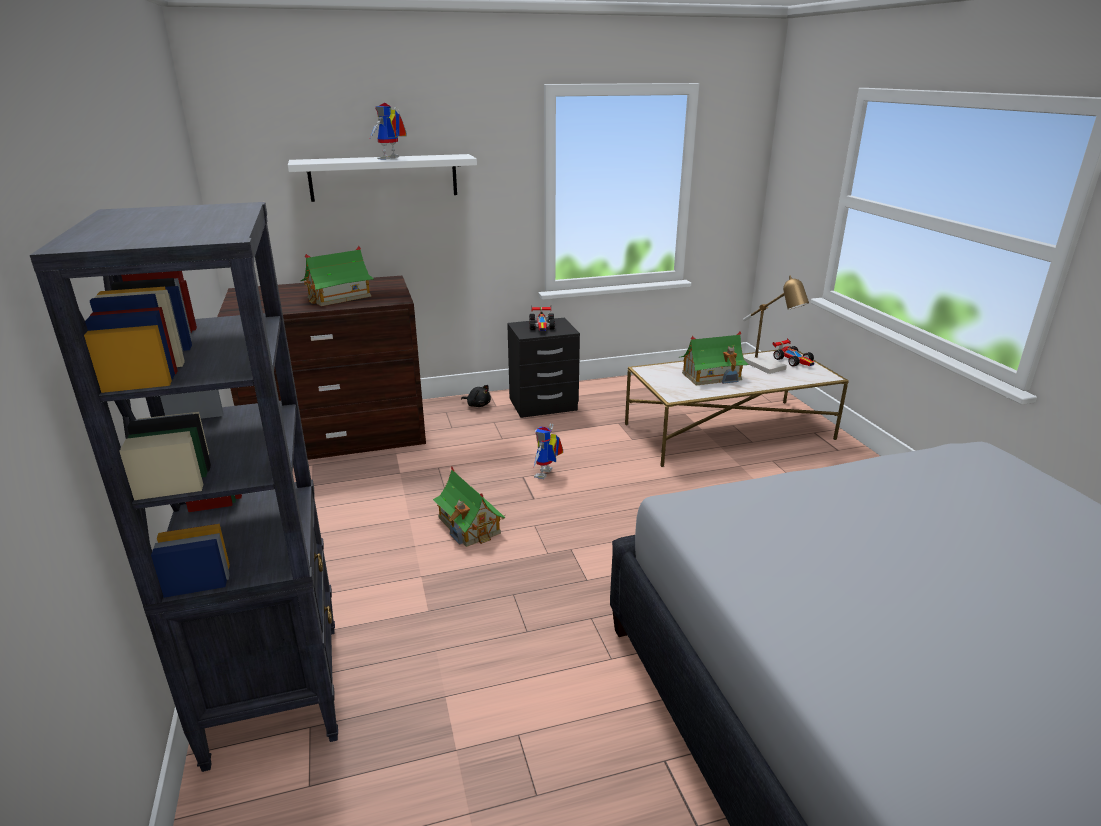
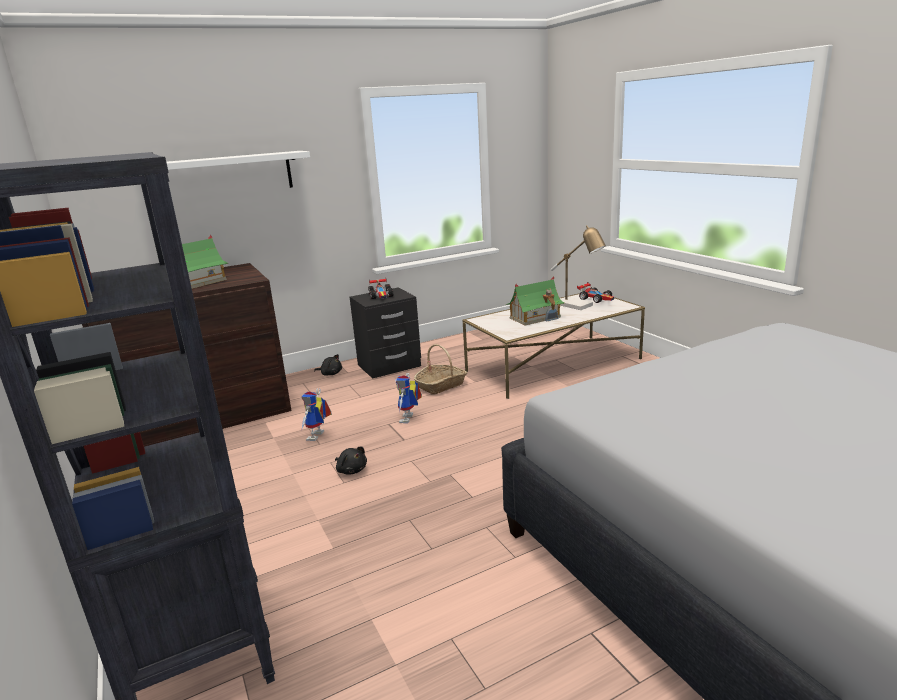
camera: 10 degrees left, 5 degrees down
toy robot [370,103,407,160] -> toy robot moved to [301,389,332,441]
toy house [433,467,506,547] -> black plush toy [335,446,367,475]
none -> basket [414,344,467,395]

